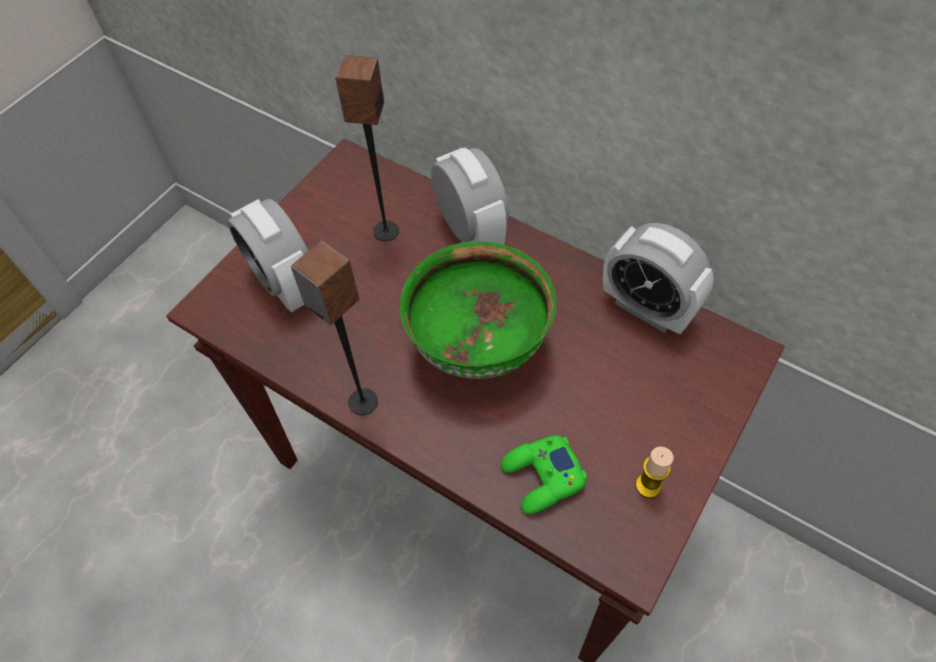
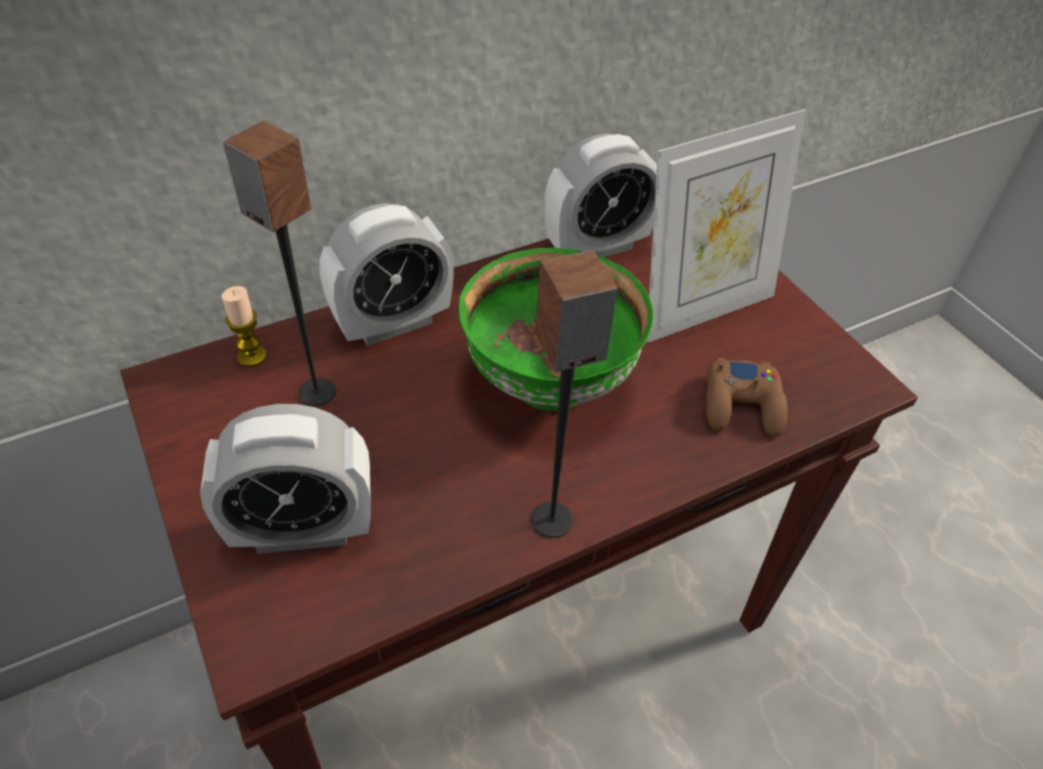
camera: 65 degrees left, 10 degrees down
alarm clock [431,148,509,245] -> alarm clock turned 150 degrees clockwise [320,203,454,346]
green game controller [501,435,587,514] -> brown game controller [706,358,788,437]
candle [635,446,674,498] -> candle moved to [221,286,267,367]
none -> picture frame [646,109,806,343]

